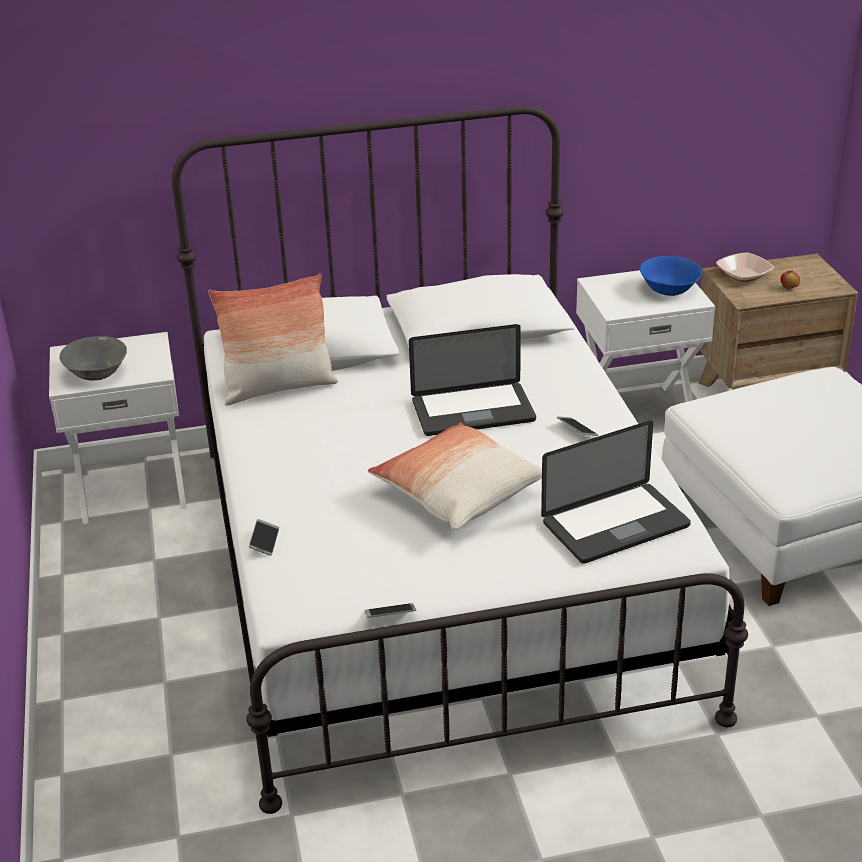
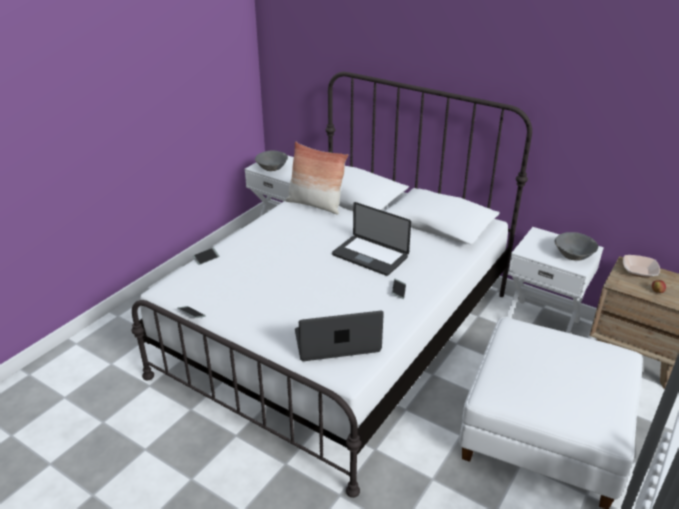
camera: 45 degrees right, 0 degrees up
pillow [368,422,542,530] -> none
laptop [541,420,691,564] -> laptop turned 150 degrees clockwise [295,311,384,361]
blue bowl [640,256,702,296] -> grey bowl [555,232,598,261]

